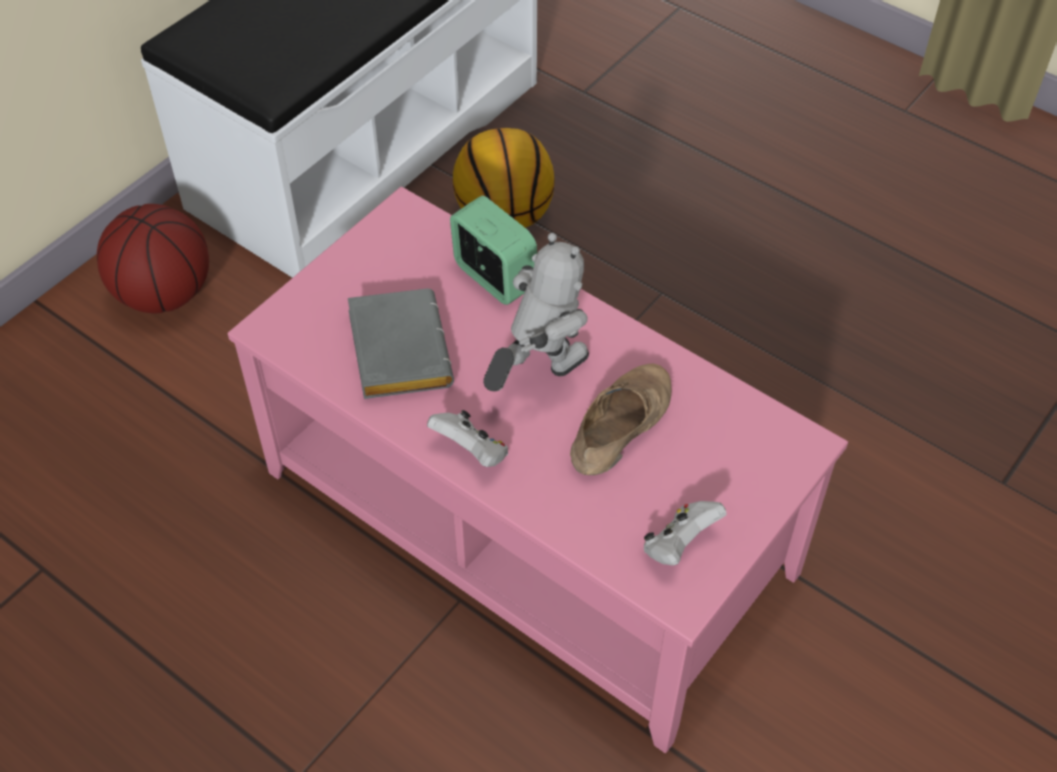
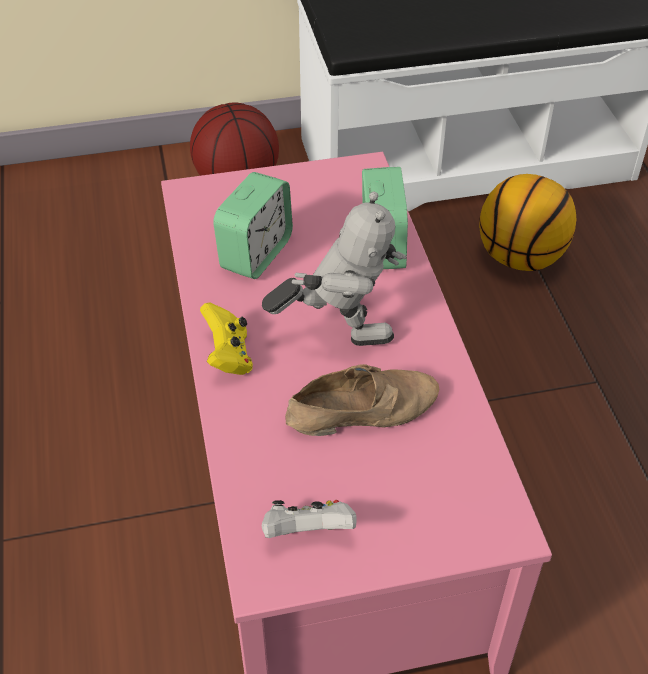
camera: 40 degrees right, 5 degrees down
grey book [348,288,454,399] -> alarm clock [213,172,293,279]
white game controller [427,410,508,467] -> yellow game controller [200,302,253,375]

